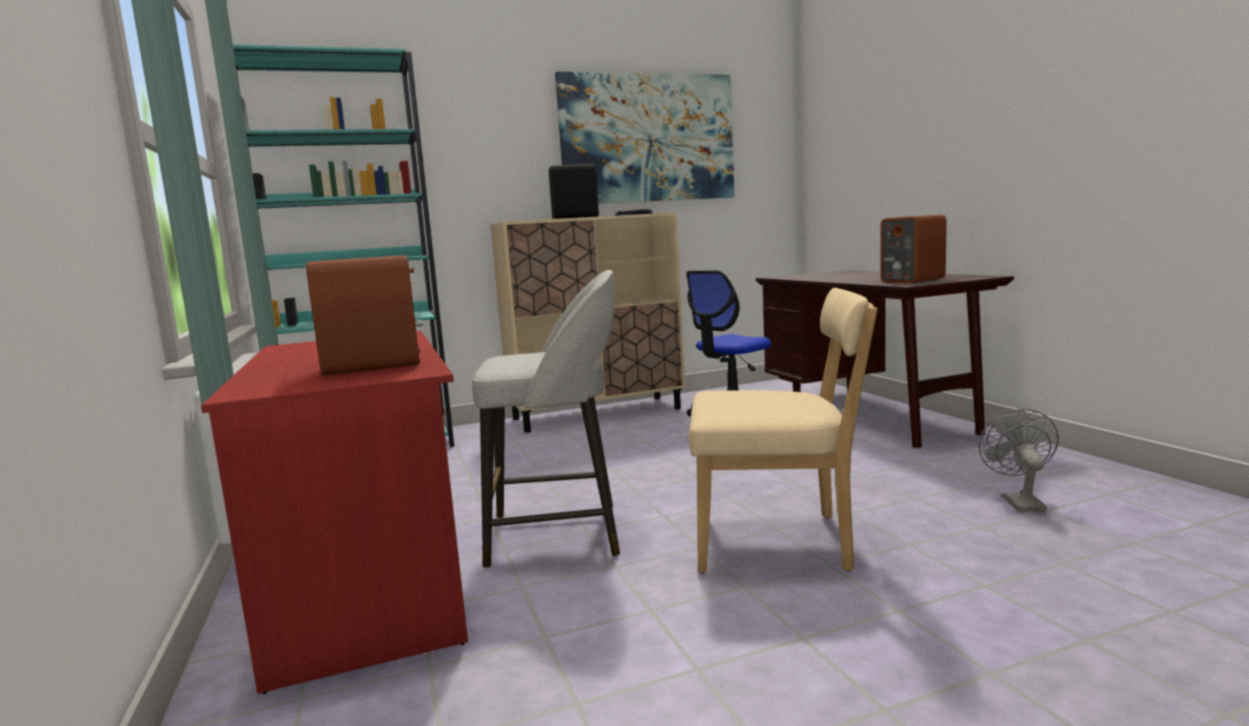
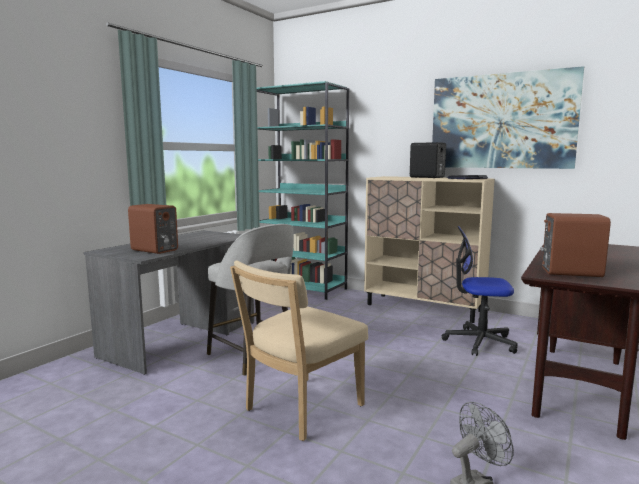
camera: 50 degrees right, 0 degrees up
red desk [201,331,468,694] -> grey desk [84,230,254,375]
beige chair [689,288,878,573] -> beige chair turned 75 degrees clockwise [230,260,368,441]

